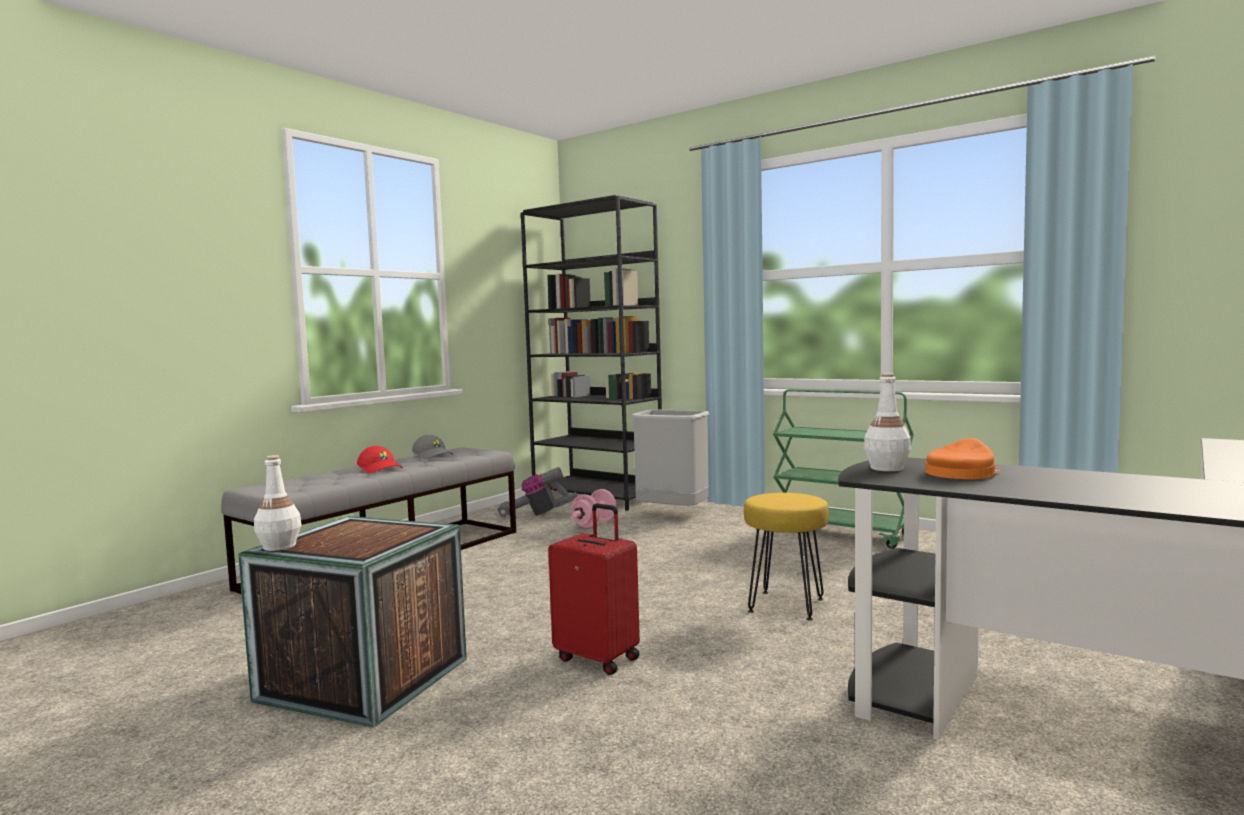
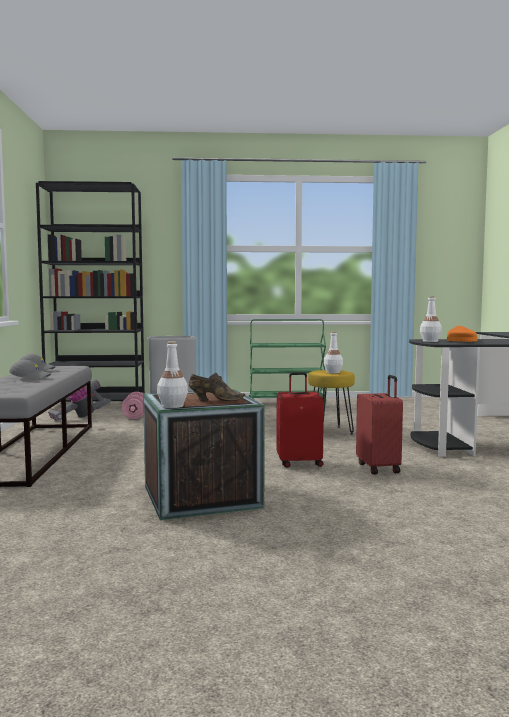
camera: 40 degrees left, 0 degrees up
red cap [357,446,403,473] -> grey cap [9,360,51,381]
none -> brown shoe [189,373,245,401]
none -> white bottle [324,332,343,373]
none -> red suitcase [356,375,403,475]

